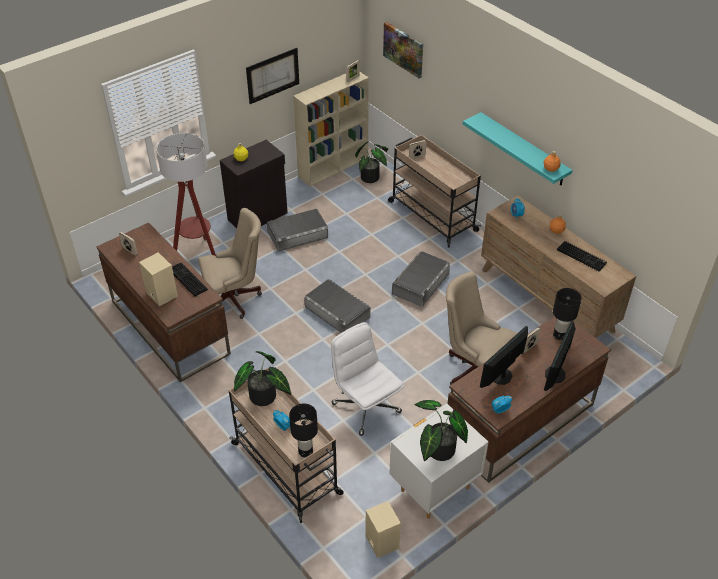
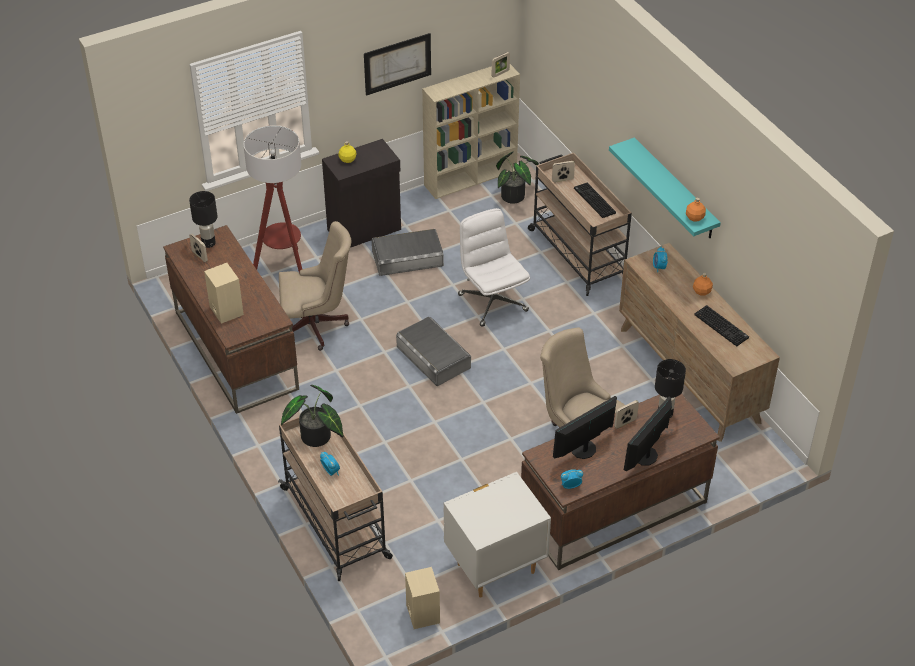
camera: 10 degrees right, 0 degrees up
keyboard [172,263,208,296] -> keyboard moved to [574,183,616,218]
black table lamp [289,403,318,458] -> black table lamp moved to [189,191,218,248]
white office chair [331,322,404,436] -> white office chair moved to [458,208,530,327]
picture [383,22,423,78] -> none
grey storage box [392,251,450,307] -> none
potted plant [414,400,468,461] -> none

